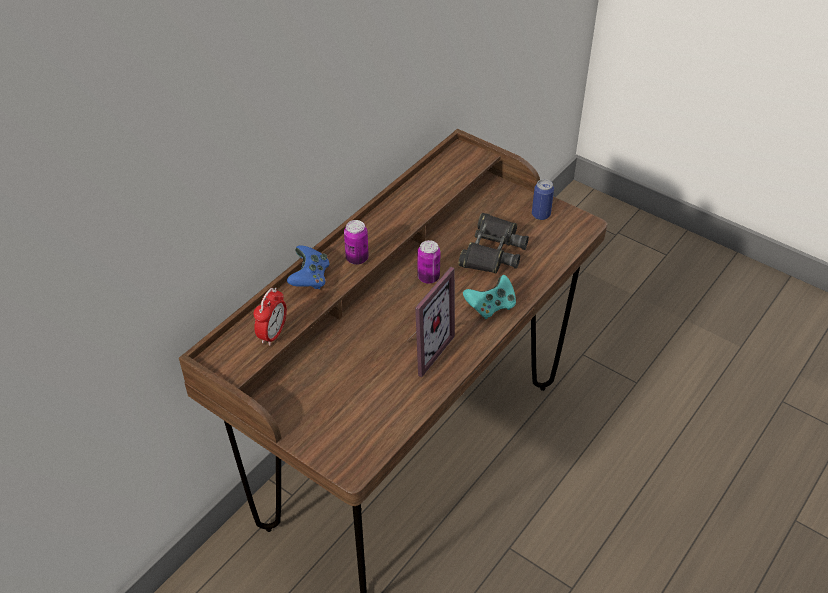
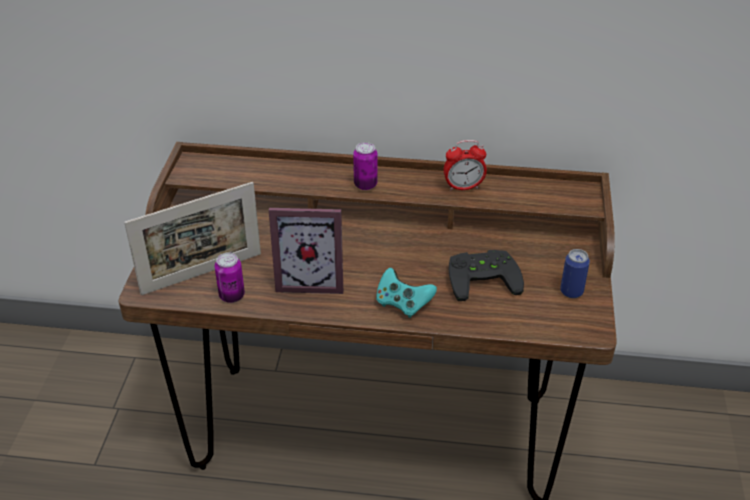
camera: 60 degrees right, 5 degrees down
alarm clock [254,288,287,346] -> alarm clock moved to [444,140,487,191]
blue game controller [287,245,329,290] -> none
can [417,240,441,284] -> can moved to [215,252,245,303]
black binoculars [458,213,529,273] -> black game controller [449,250,524,301]
none -> picture frame [124,182,261,295]

